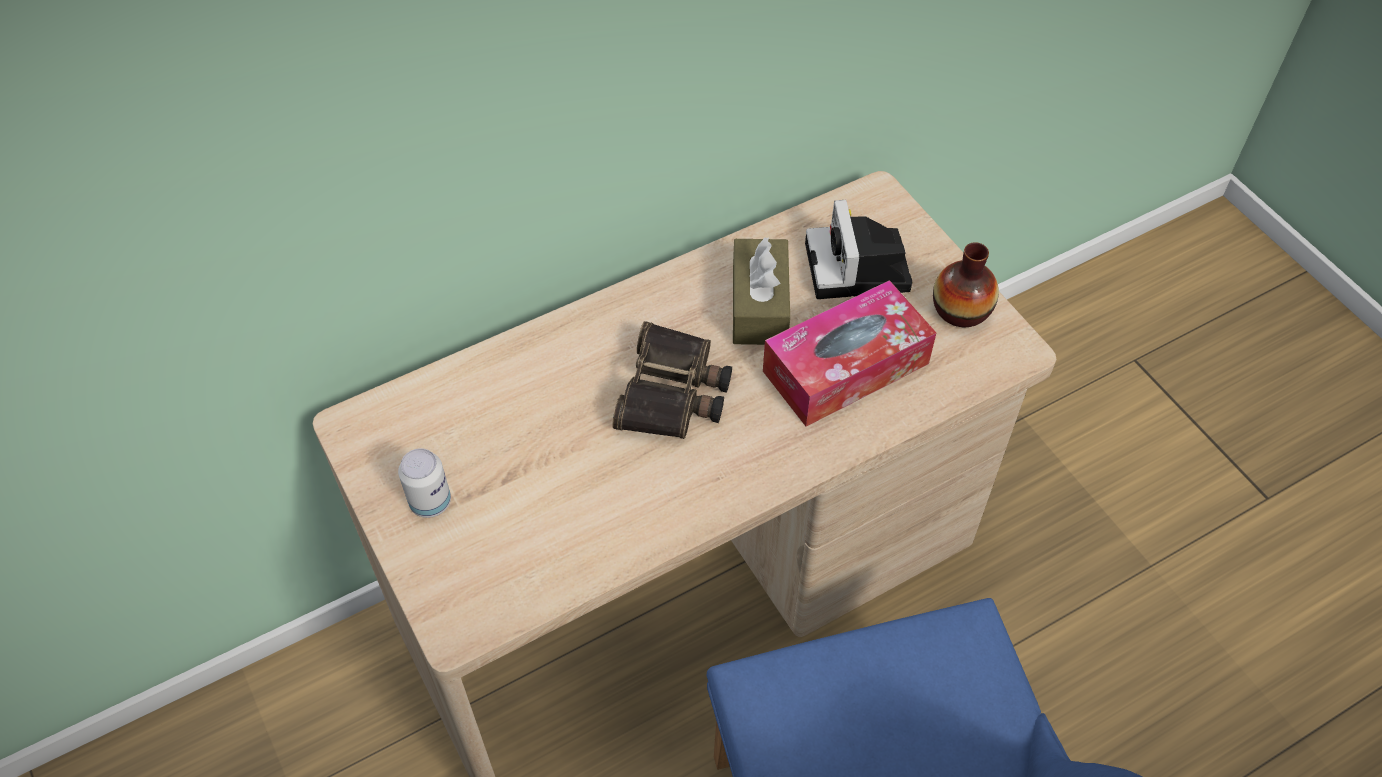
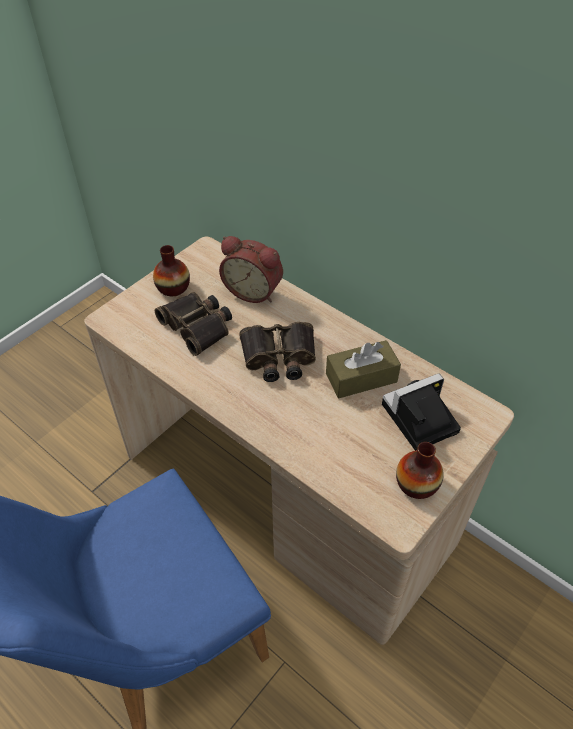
camera: 70 degrees right, 5 degrees down
can [398,448,451,518] -> vase [153,245,190,296]
tissue box [763,280,936,427] -> none
none -> binoculars [155,292,232,356]
none -> alarm clock [219,236,283,303]

